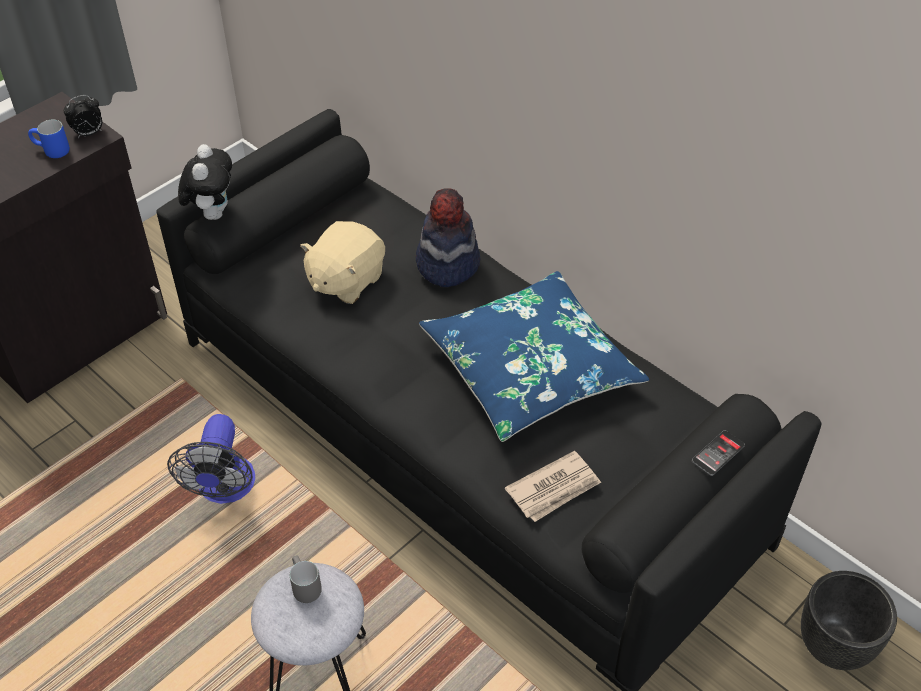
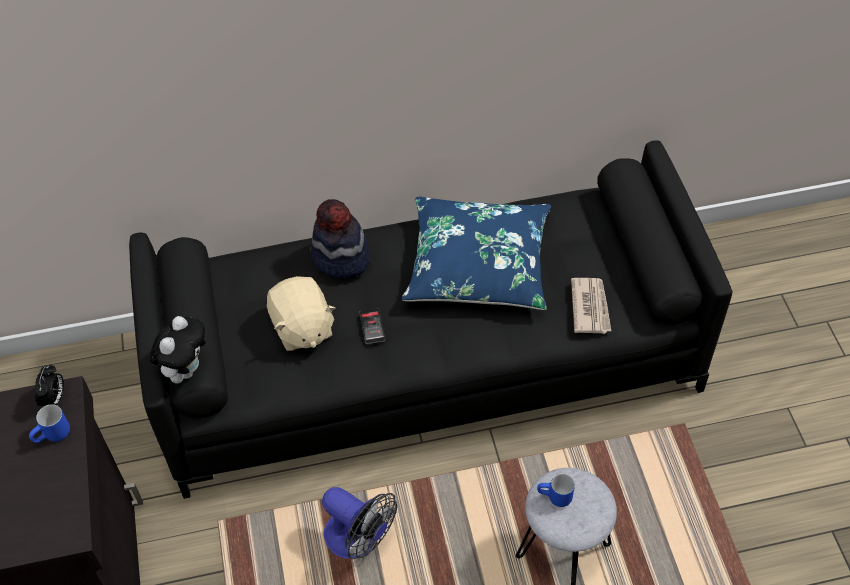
camera: 55 degrees left, 5 degrees up
plush toy [178,144,232,220] -> plush toy turned 75 degrees clockwise [150,316,205,384]
grey mug [290,555,322,603] -> blue mug [537,474,575,507]
phone [692,430,745,476] -> phone moved to [360,308,385,344]
black planter [801,571,897,670] -> none

